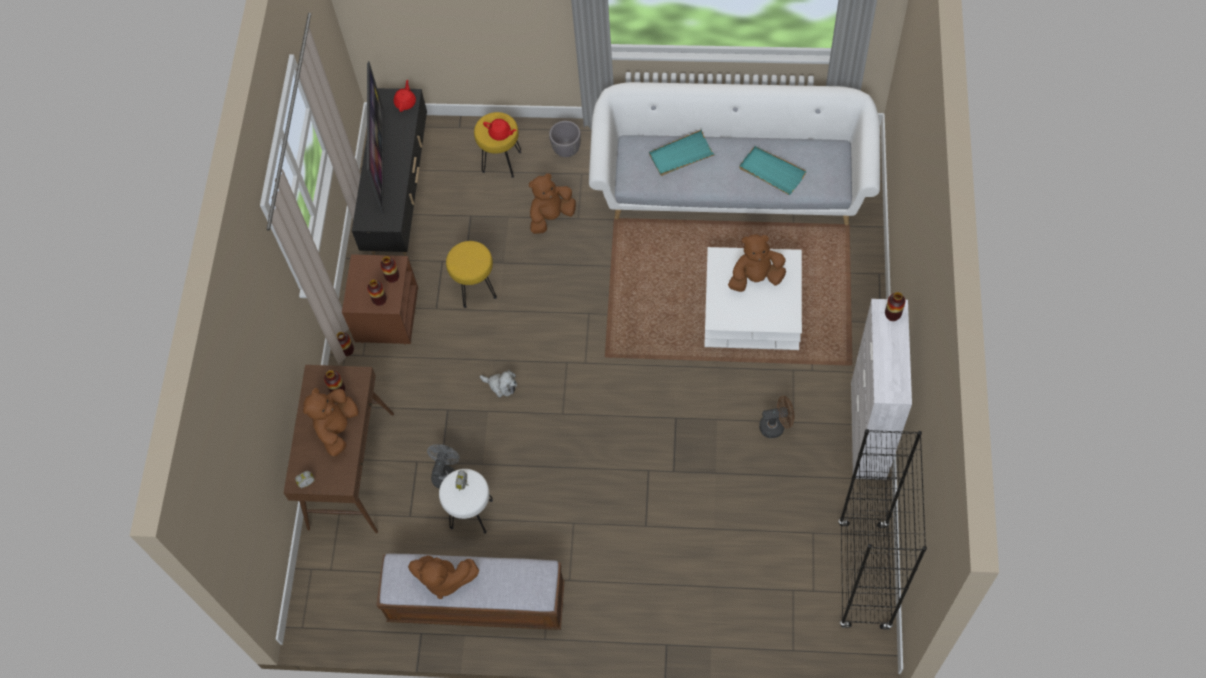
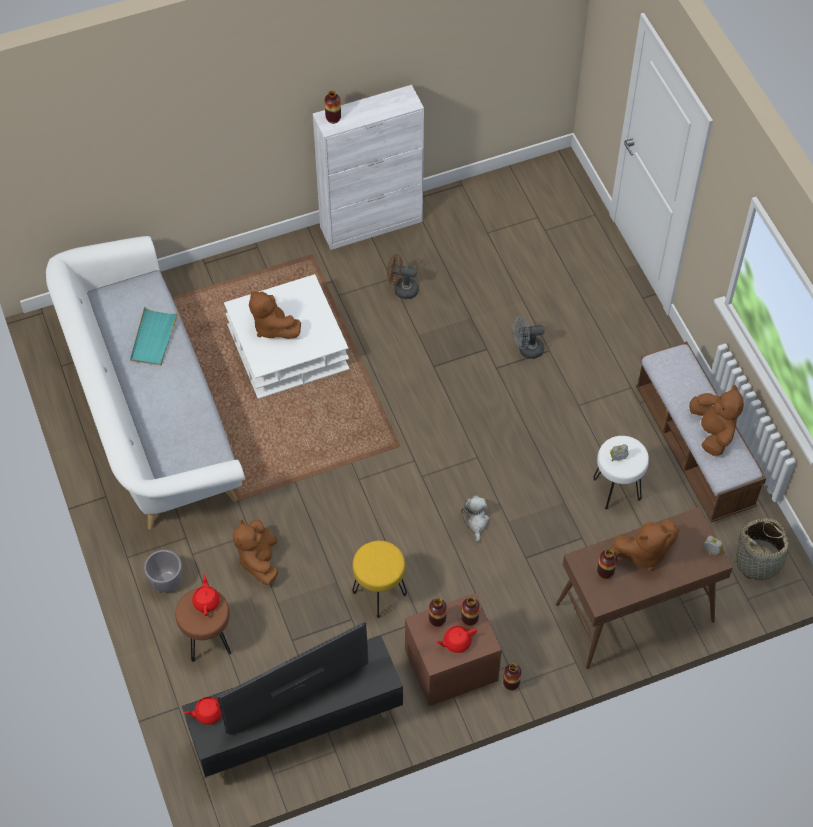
camera: 120 degrees left, 5 degrees down
grey fan [427,444,460,489] -> grey fan moved to [513,316,544,359]
yellow stool [474,112,521,178] -> brown stool [175,588,231,662]
brown plush toy [529,174,576,234] -> brown plush toy turned 60 degrees clockwise [233,519,278,585]
turquoise tray [649,130,716,176] -> none
brown fan [759,396,794,438] -> brown fan turned 45 degrees counterclockwise [387,254,419,299]
black bookcase [838,429,927,630] -> none
none -> red teapot [436,626,477,653]
none -> basket [730,518,799,580]

